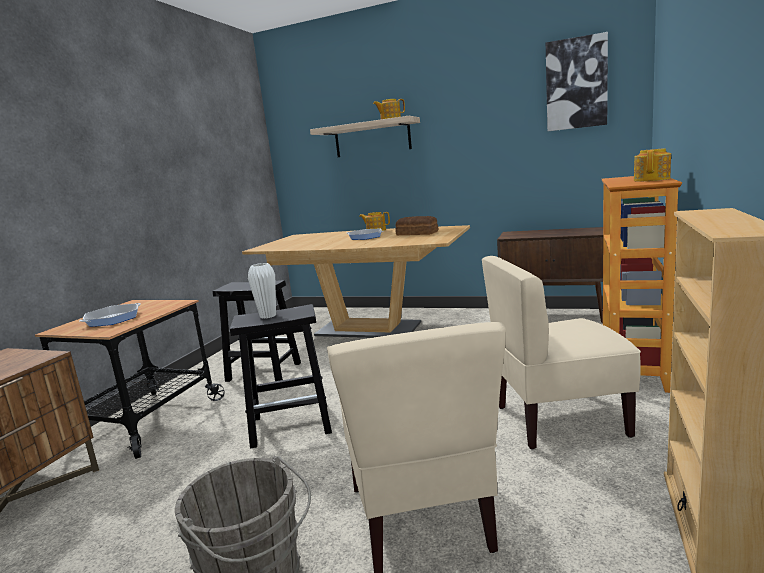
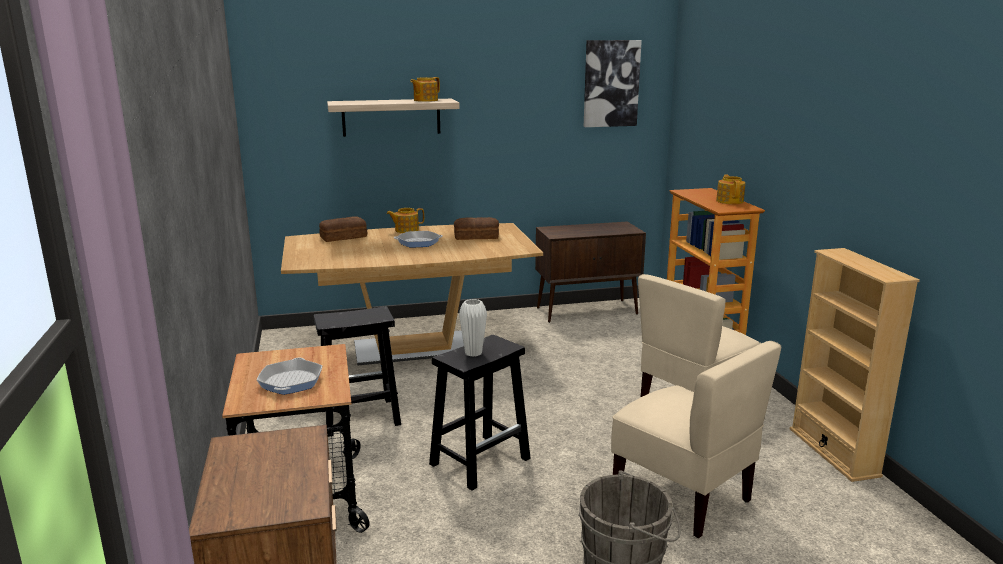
camera: 35 degrees left, 5 degrees up
none -> bread [319,216,367,242]

